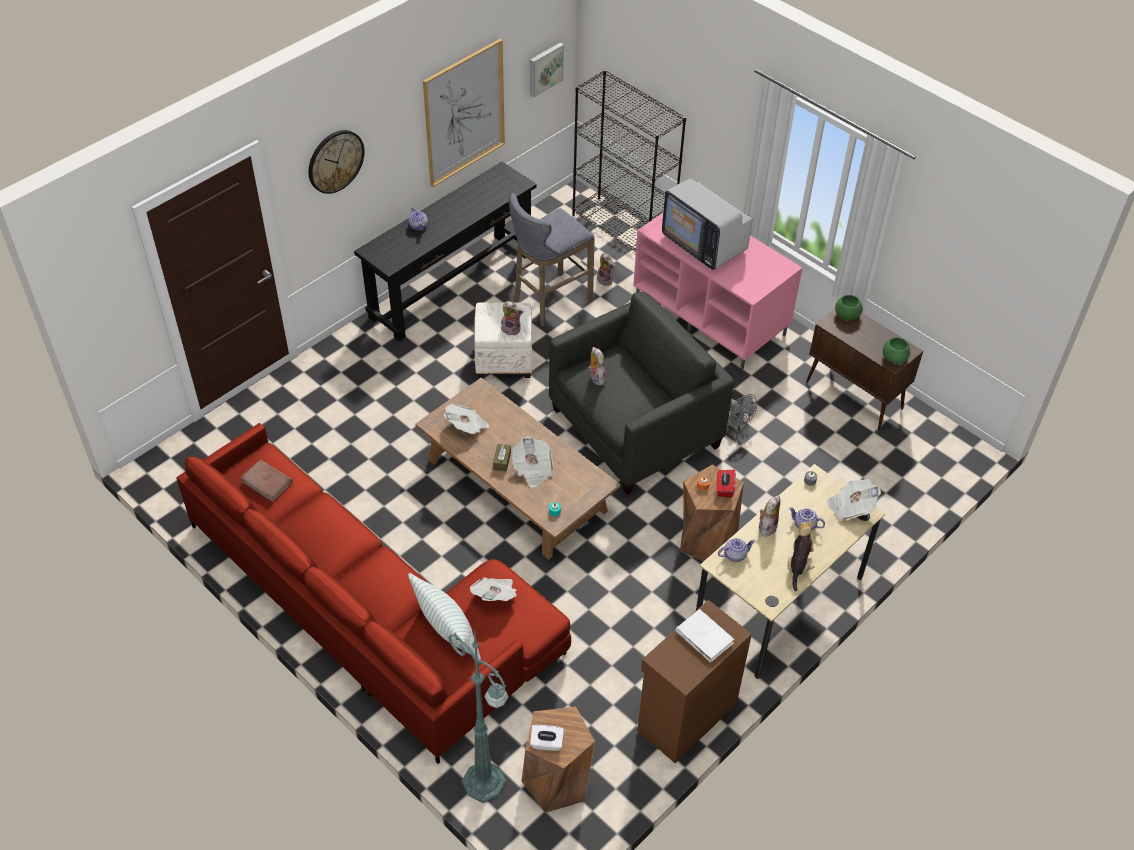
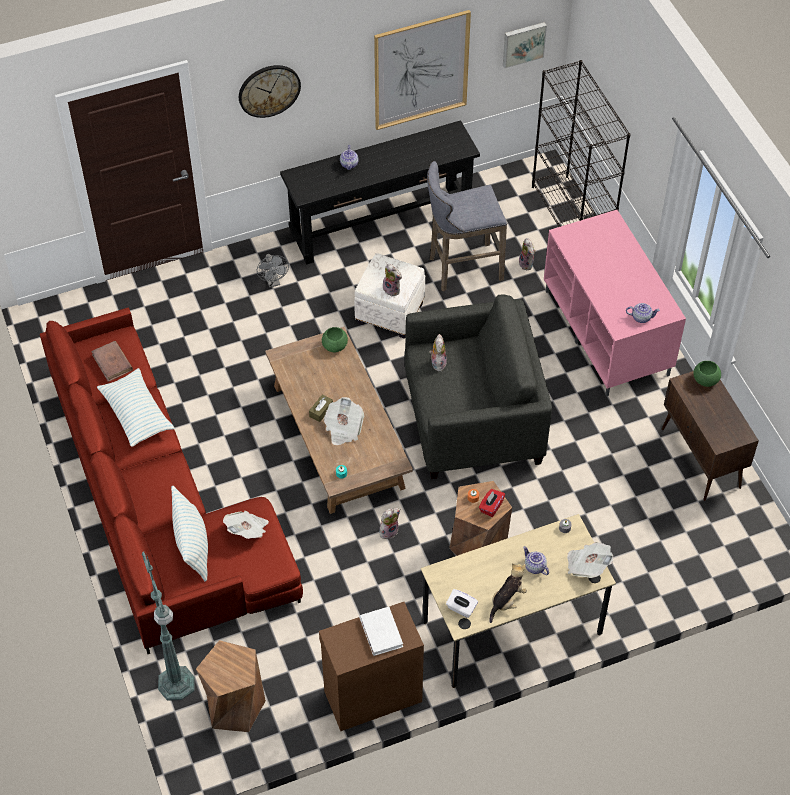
camera: 25 degrees right, 5 degrees up
newspaper [443,404,489,434] -> none
white tissue box [530,725,564,751] -> white tissue box moved to [446,589,478,618]
television [662,178,752,270] -> none
teapot [718,538,755,562] -> teapot moved to [626,303,660,323]
grey fan [728,394,757,432] -> grey fan moved to [257,254,289,288]
plush toy [759,496,780,537] -> plush toy moved to [380,508,400,539]
green bowl [883,337,910,364] -> green bowl moved to [322,327,348,352]
none -> pillow [97,368,174,447]

